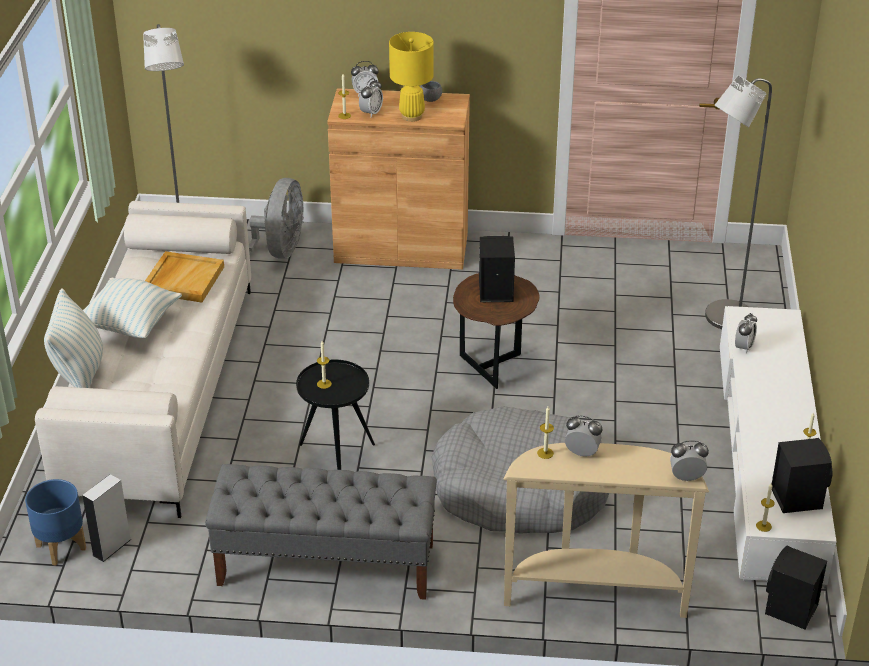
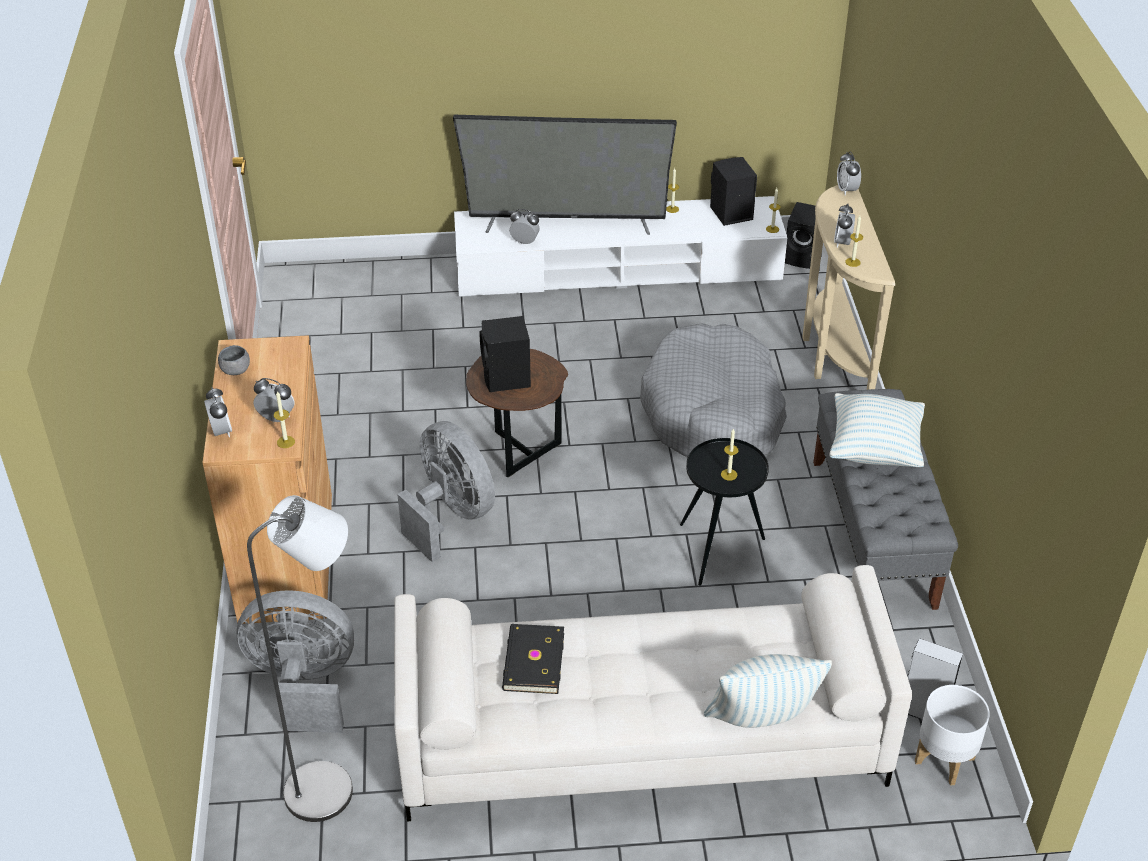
camera: 100 degrees left, 5 degrees up
blue planter [25,479,86,565] -> white planter [915,685,990,786]
pillow [83,278,182,338] -> pillow moved to [829,393,925,467]
beige tray [145,251,224,302] -> black book [502,624,564,694]
yellow table lamp [389,32,434,122] -> none
grey floor lamp [705,75,772,329] -> none
none -> grey fan [397,421,495,562]
none -> television [453,115,677,235]

